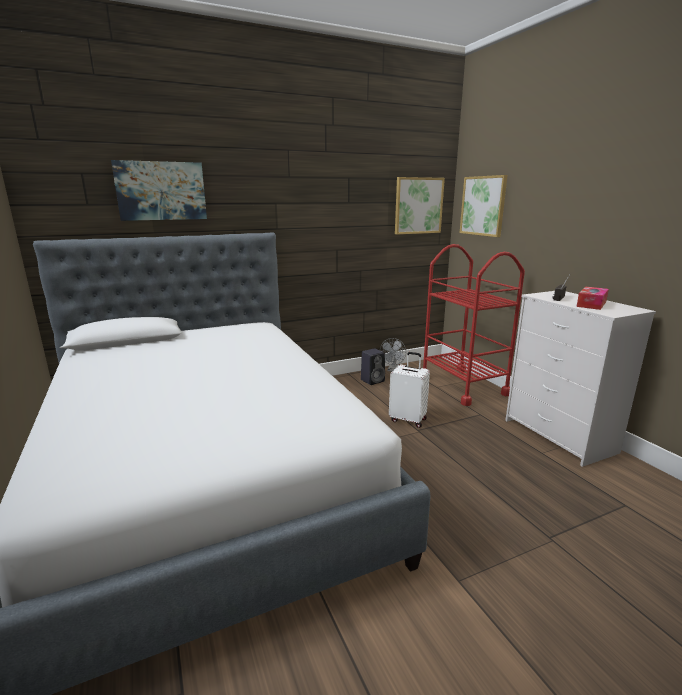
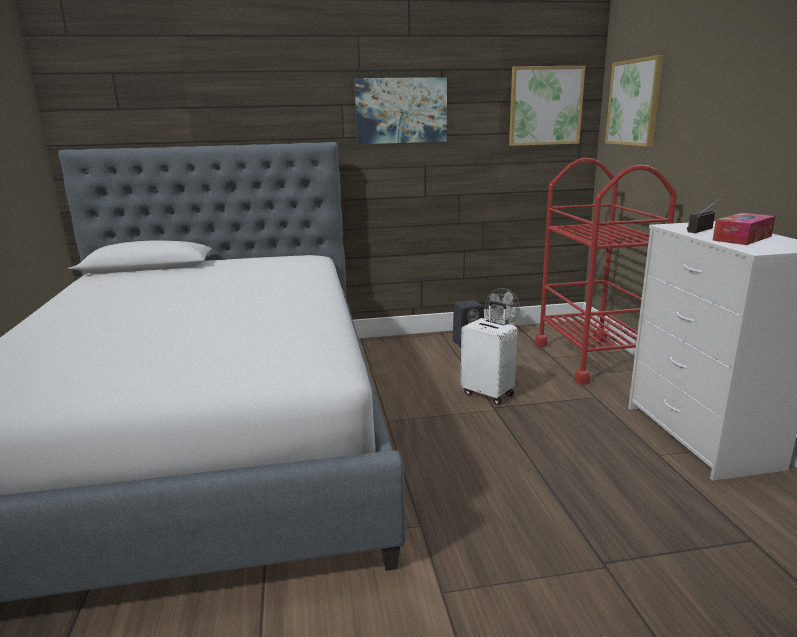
camera: 15 degrees right, 0 degrees up
picture [111,160,207,221] -> picture moved to [354,77,447,144]

